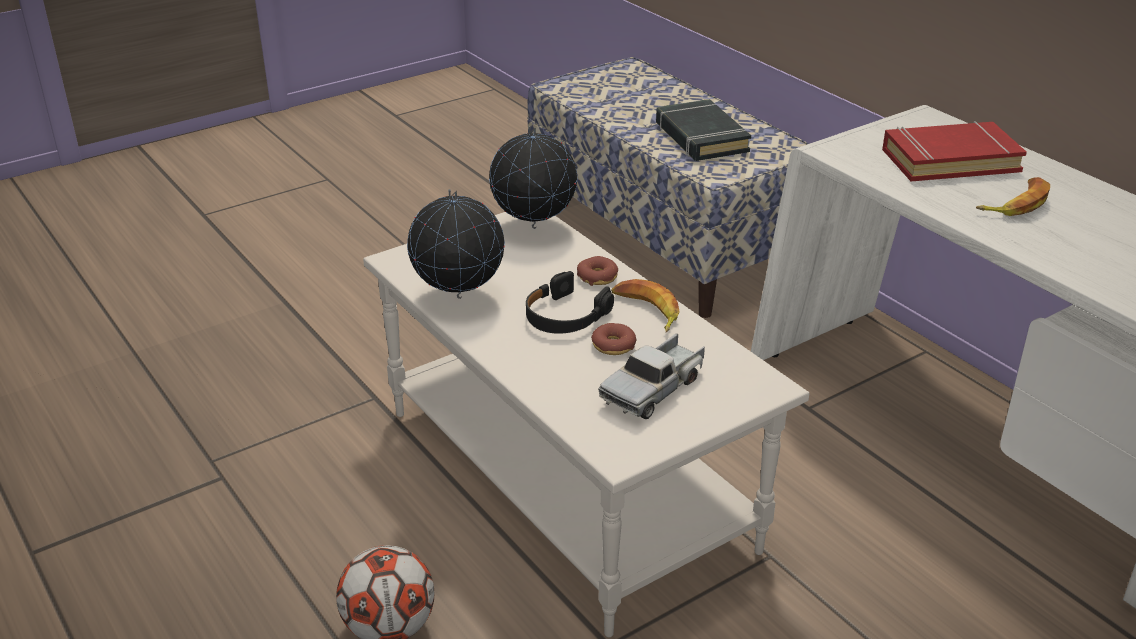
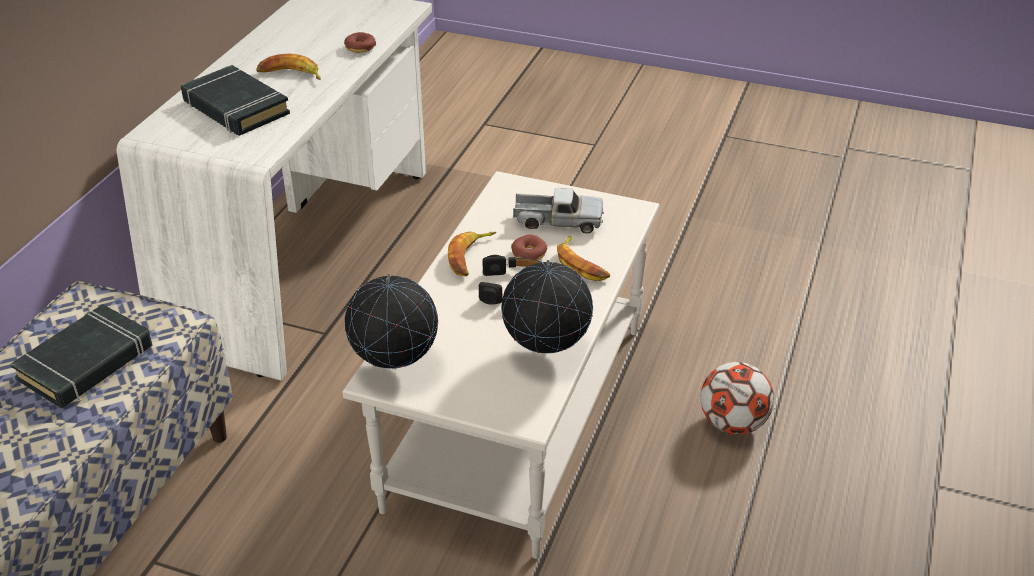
camera: 125 degrees left, 5 degrees up
donut [577,256,618,286] -> donut moved to [344,32,376,53]
red book [882,121,1027,181] -> black book [181,65,290,136]
none -> banana [557,235,610,281]

